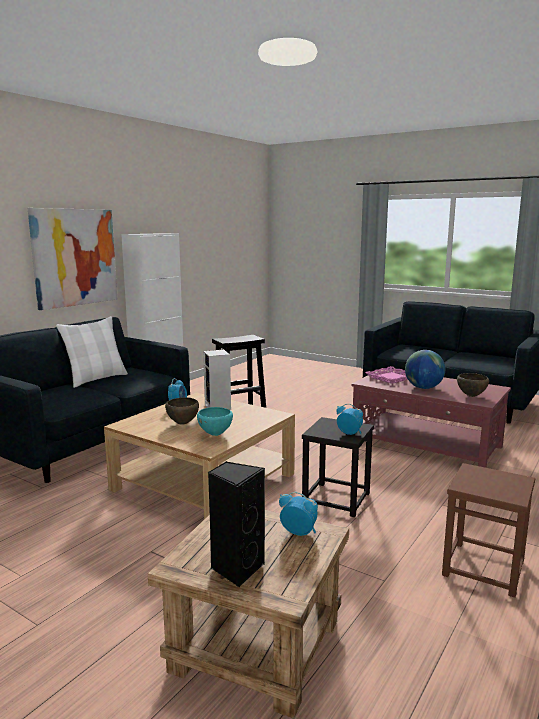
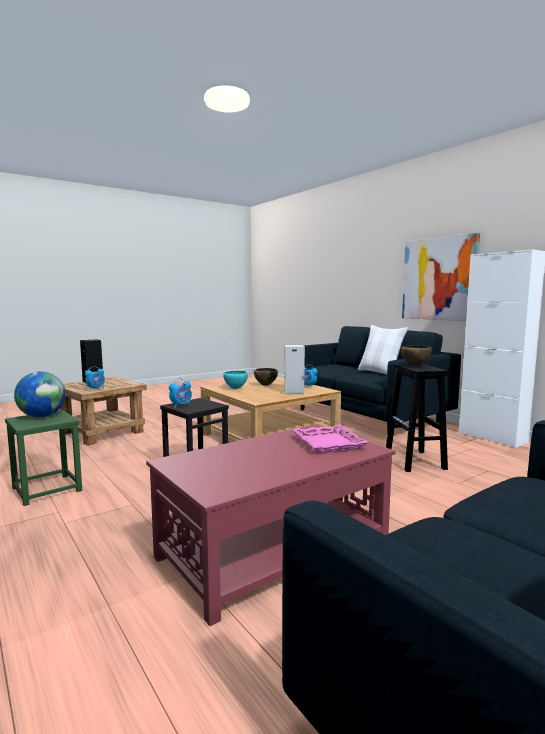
camera: 110 degrees right, 5 degrees down
globe [405,350,445,389] -> globe moved to [14,371,66,417]
brown stool [442,463,535,598] -> green stool [5,410,82,506]
brown bowl [457,373,489,397] -> brown bowl moved to [401,345,432,366]

